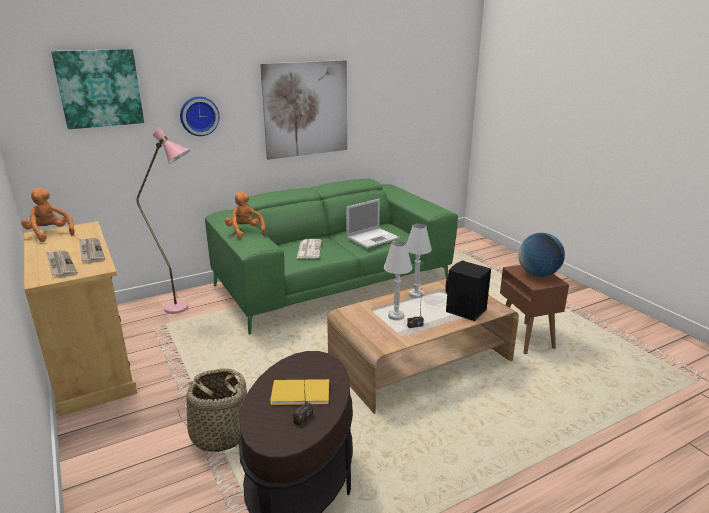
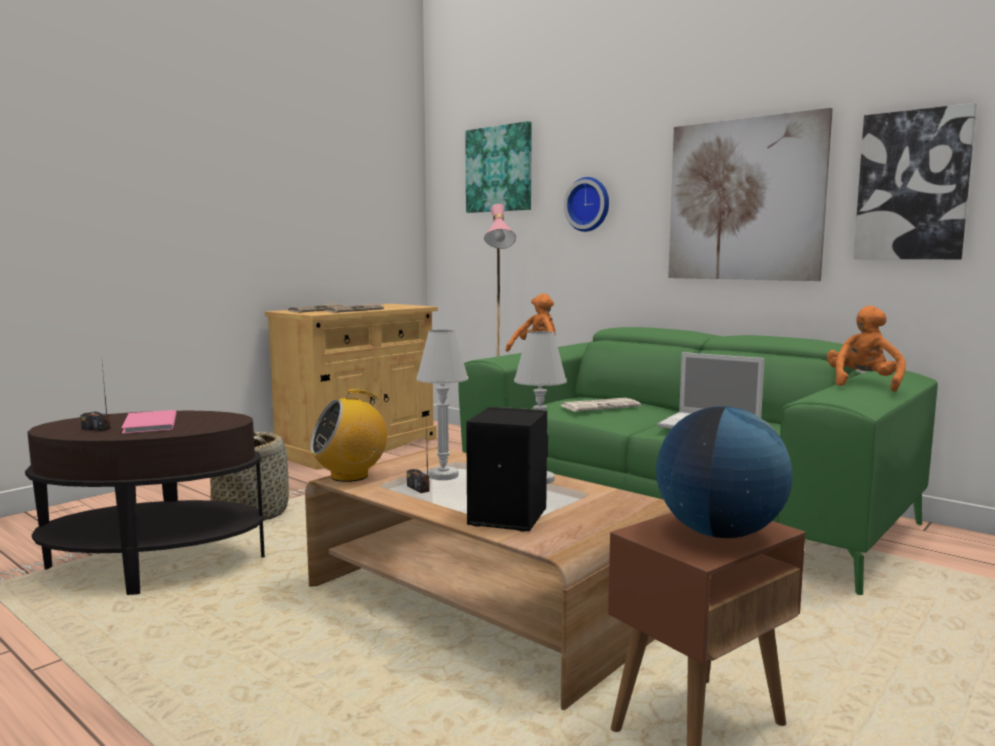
camera: 70 degrees right, 15 degrees down
orange plush toy [21,188,75,242] -> orange plush toy moved to [827,306,906,392]
yellow book [270,379,329,405] -> pink book [122,410,176,434]
none -> radio [310,389,387,482]
none -> picture [853,103,977,259]

